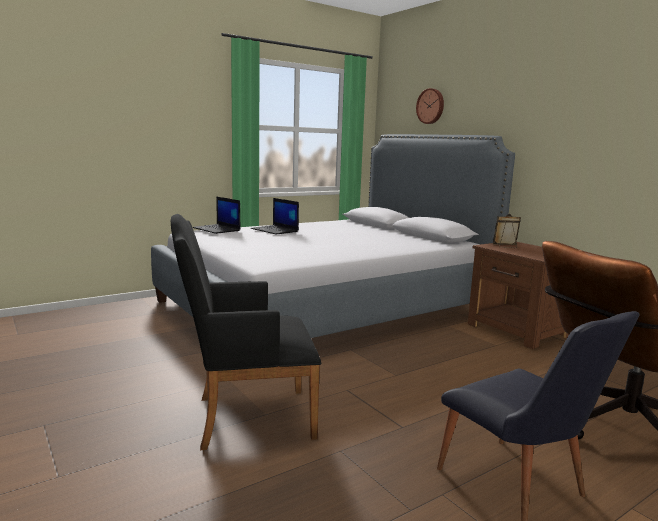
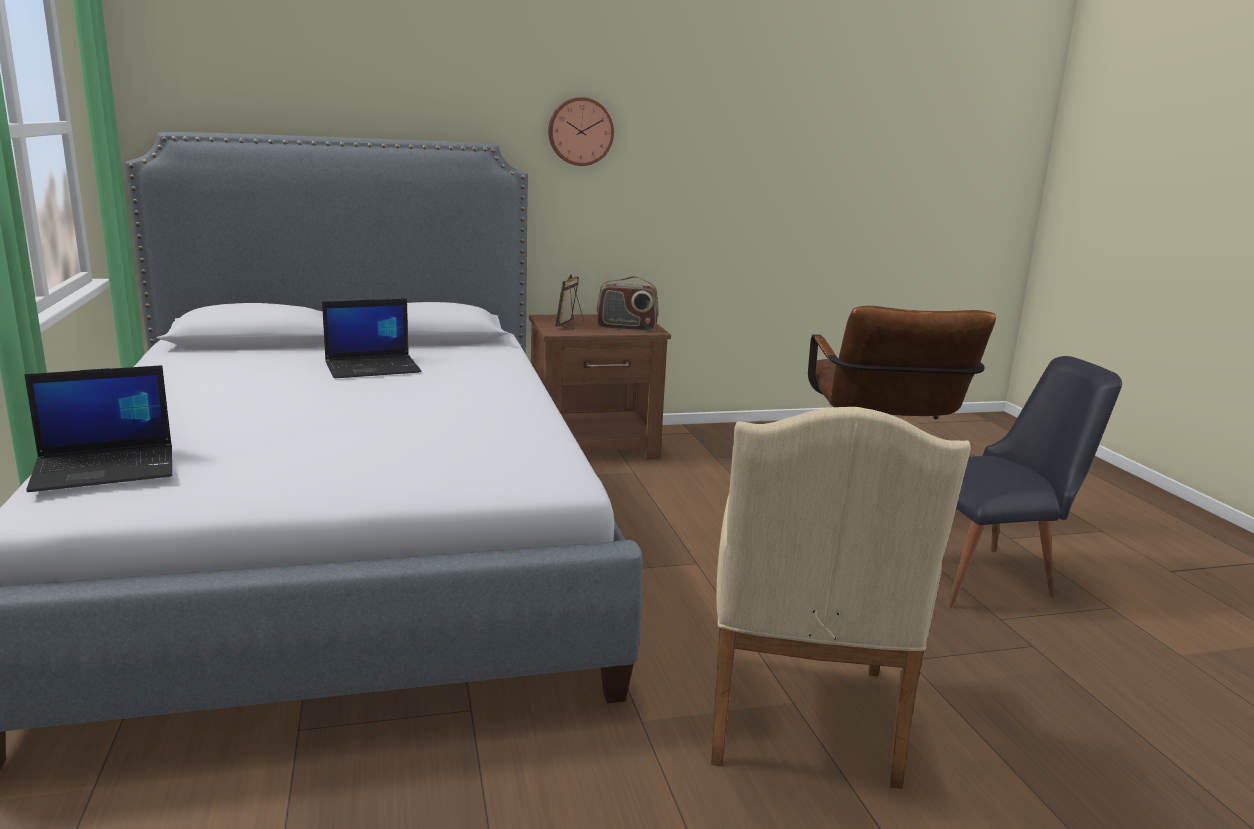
camera: 70 degrees left, 5 degrees up
black armchair [171,214,321,450] -> beige armchair [711,407,971,789]
laptop [251,198,299,235] -> laptop moved to [322,299,421,378]
wall clock [416,88,444,124] -> wall clock moved to [548,97,614,166]
none -> radio [597,276,659,331]

